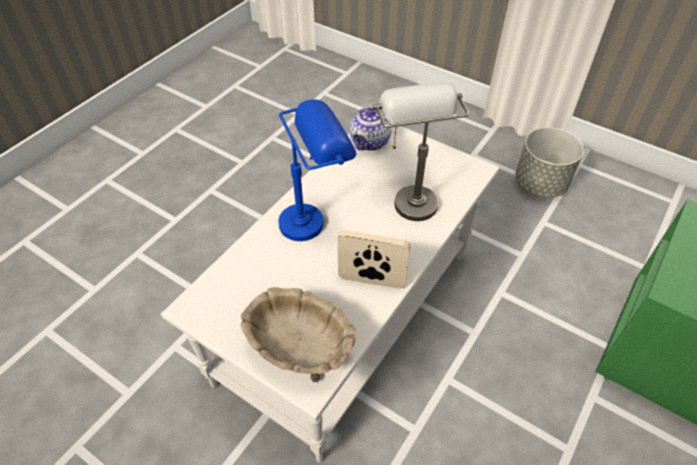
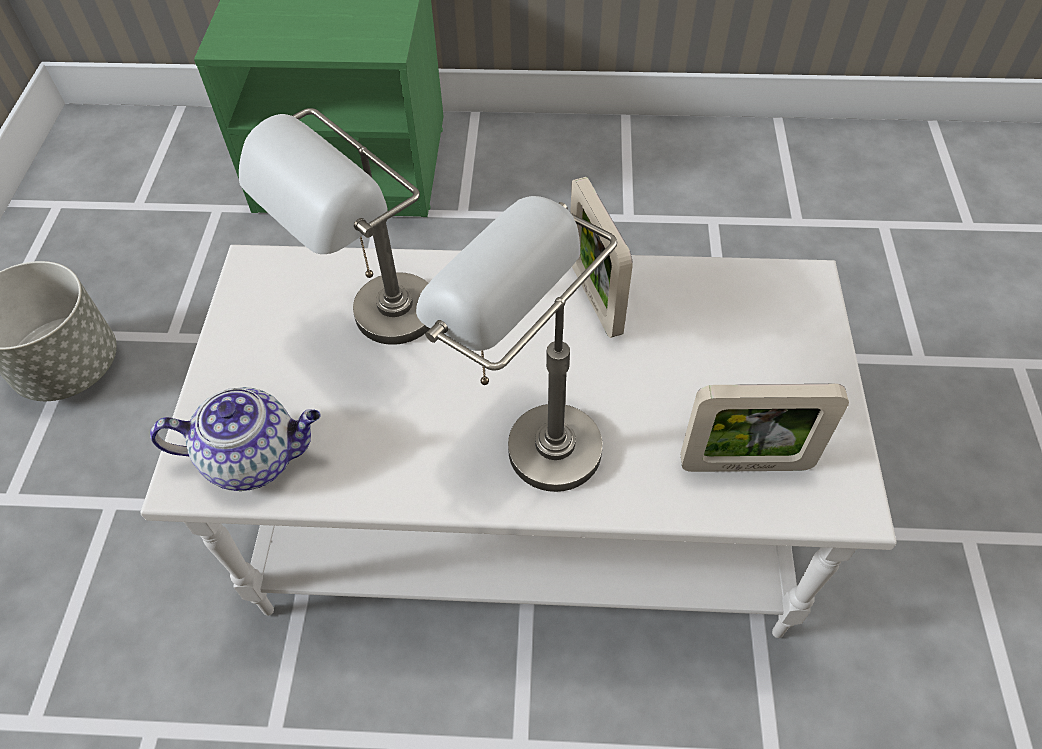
camera: 120 degrees left, 5 degrees up
beige bowl [240,287,356,382] -> none
blue table lamp [278,99,356,241] -> grey table lamp [416,196,617,492]
none -> picture frame [680,384,849,472]

